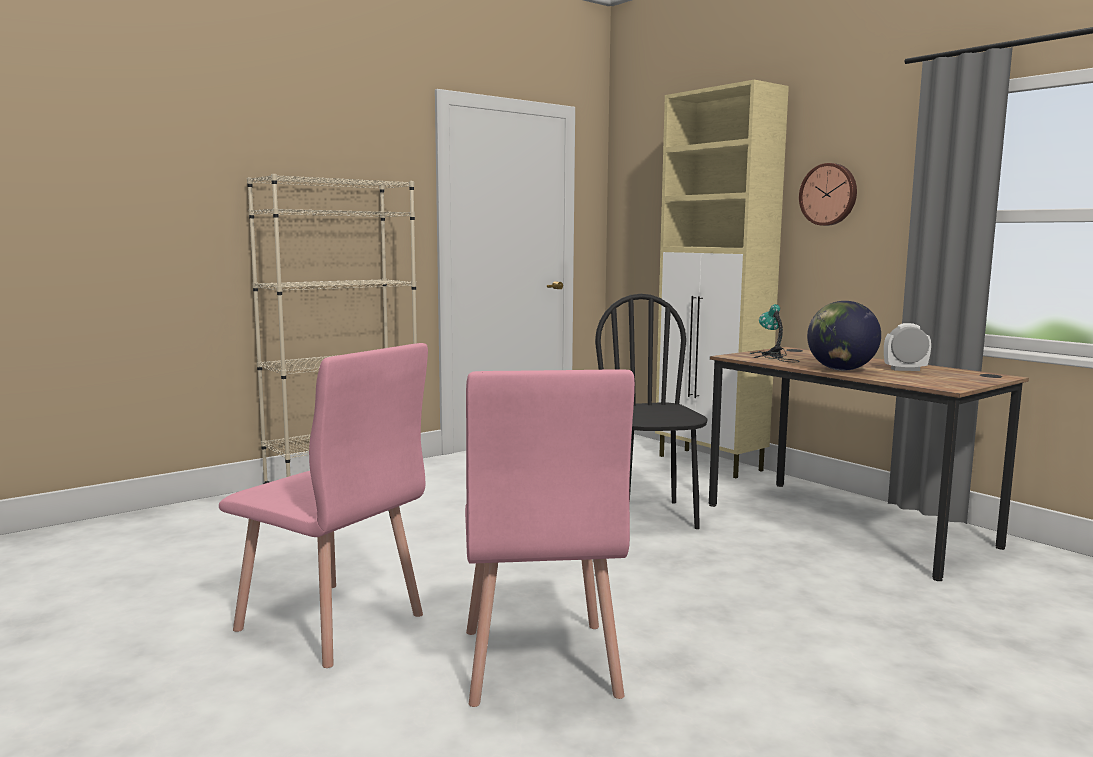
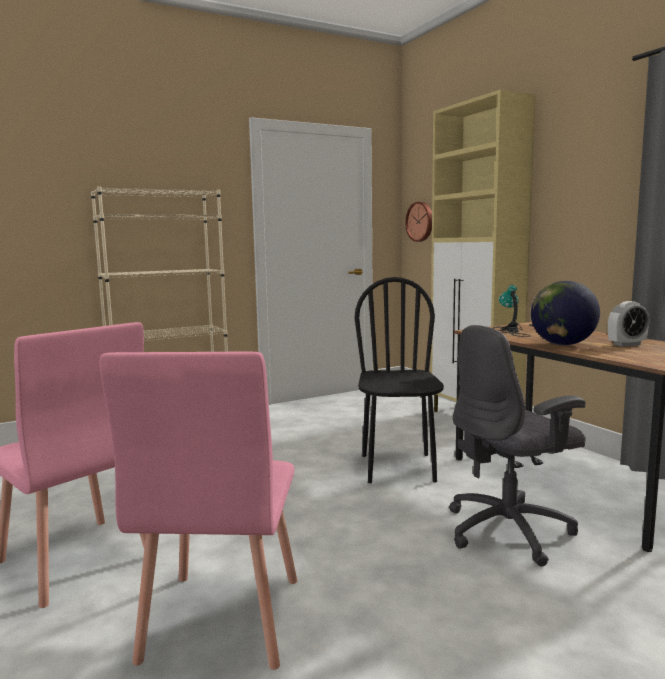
camera: 10 degrees right, 0 degrees up
wall clock [799,163,857,226] -> wall clock moved to [405,202,432,242]
alarm clock [884,323,931,371] -> alarm clock turned 150 degrees clockwise [608,301,649,347]
none -> grey office chair [449,325,586,567]

